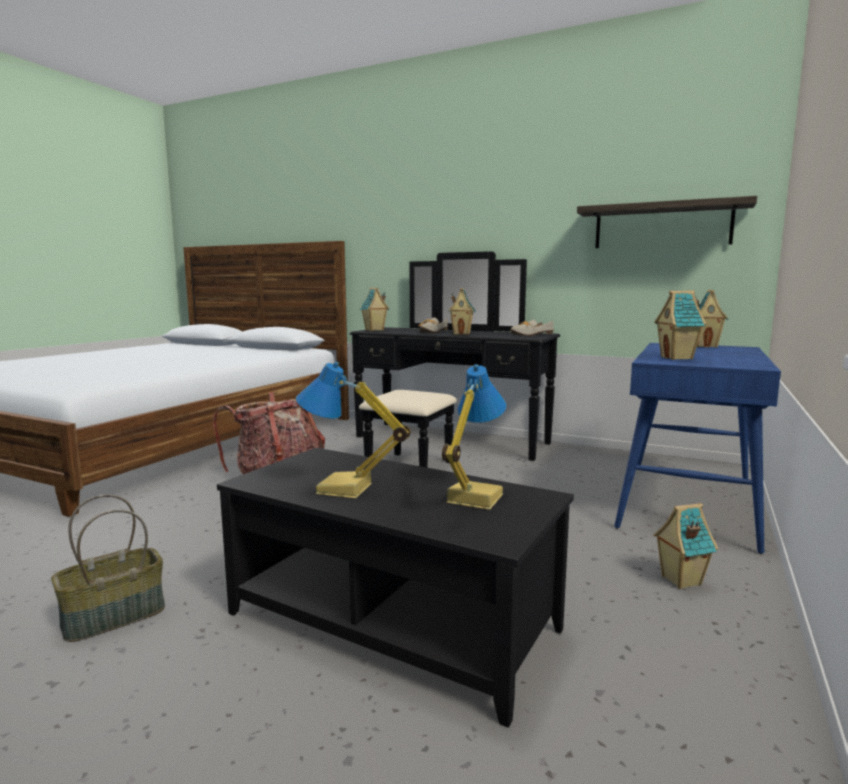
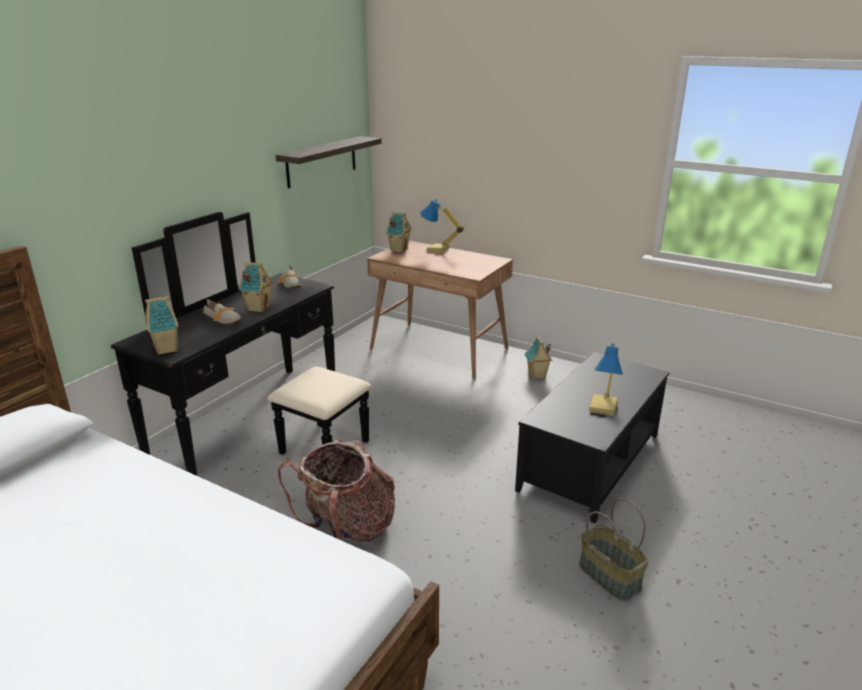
camera: 85 degrees left, 15 degrees up
table lamp [442,364,506,510] -> table lamp moved to [420,199,464,254]
blue desk [614,343,781,554] -> brown desk [367,241,513,379]
toy house [654,290,706,360] -> none

